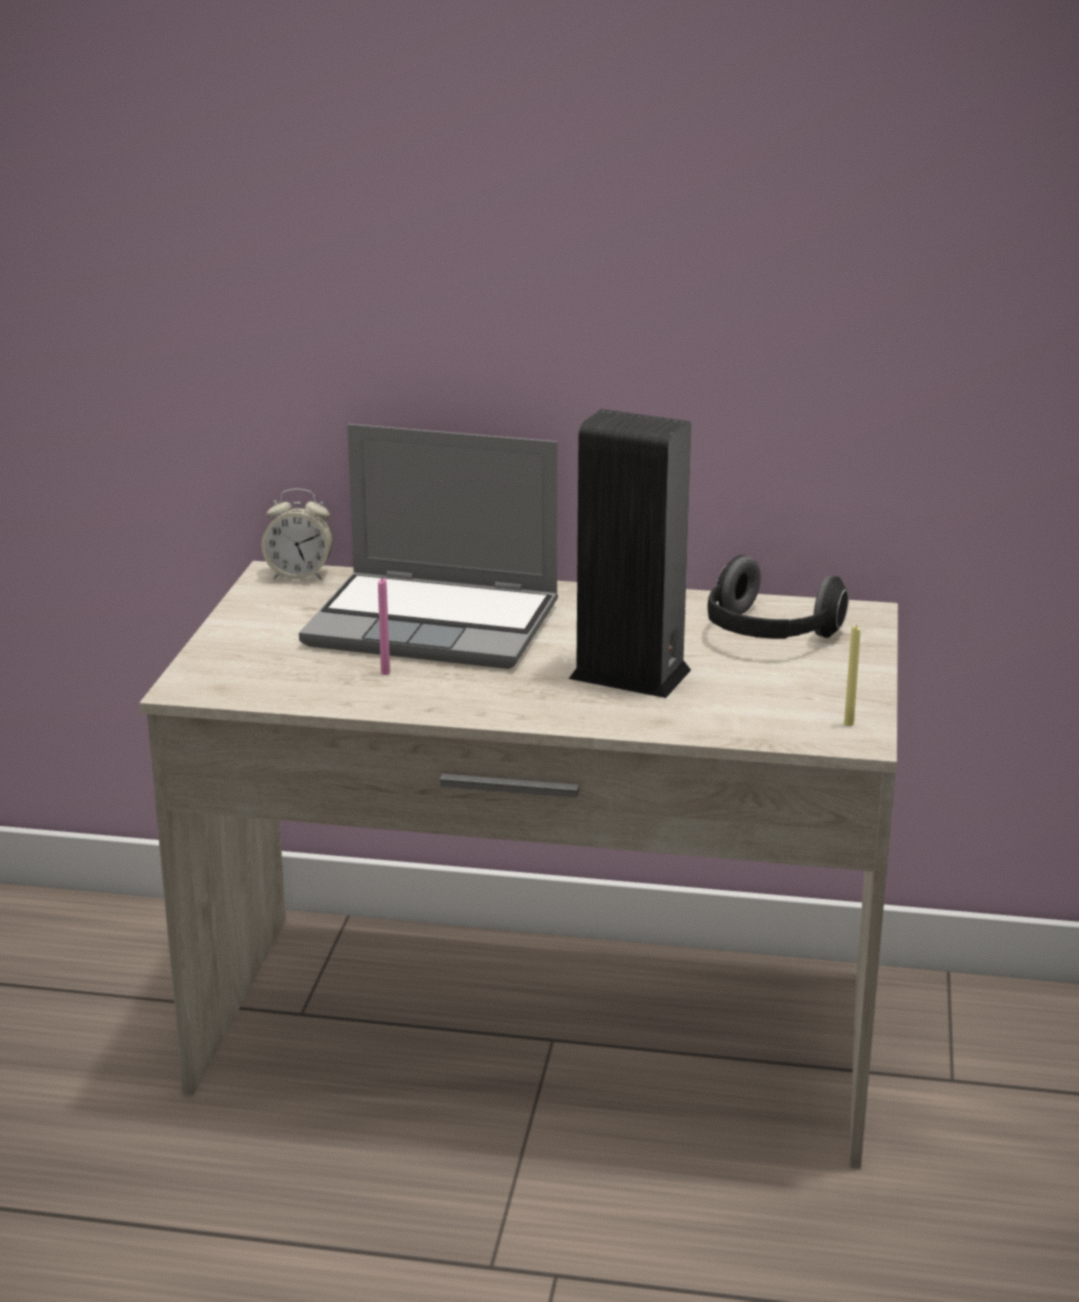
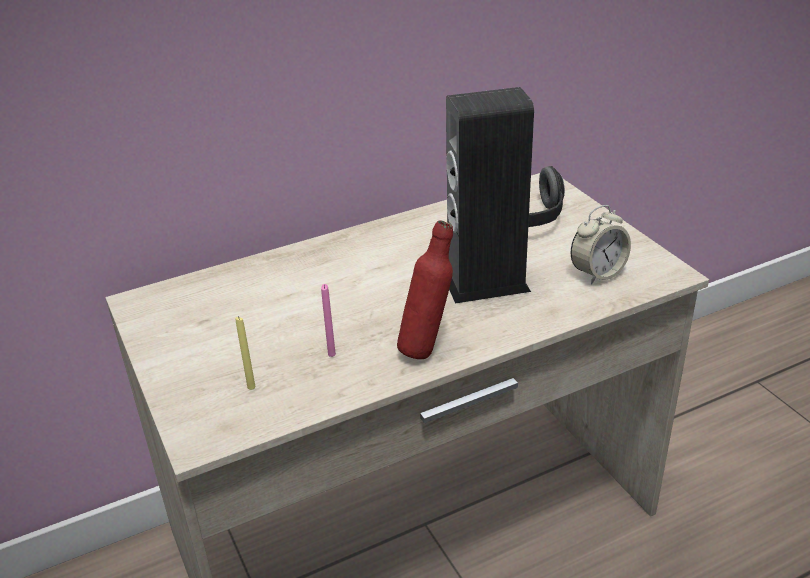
camera: 35 degrees left, 10 degrees up
alarm clock [261,489,333,580] -> alarm clock moved to [571,205,631,284]
laptop [299,424,558,669] -> none
yellow candle [844,624,860,726] -> yellow candle moved to [235,316,255,390]
none -> red bottle [397,221,453,359]

